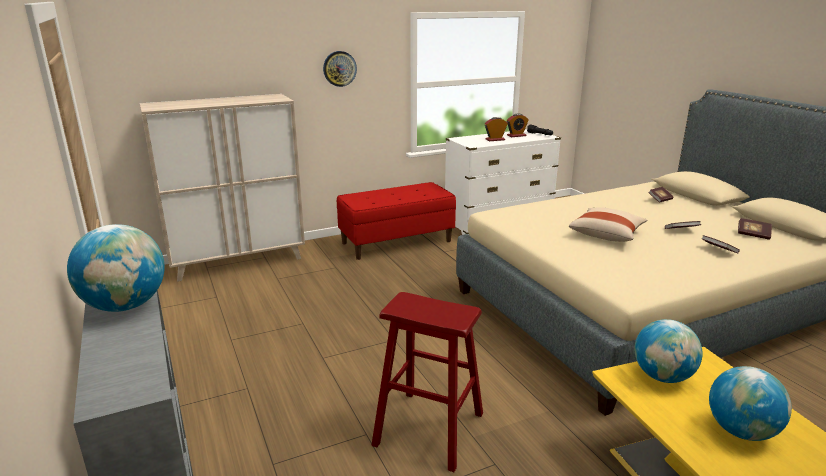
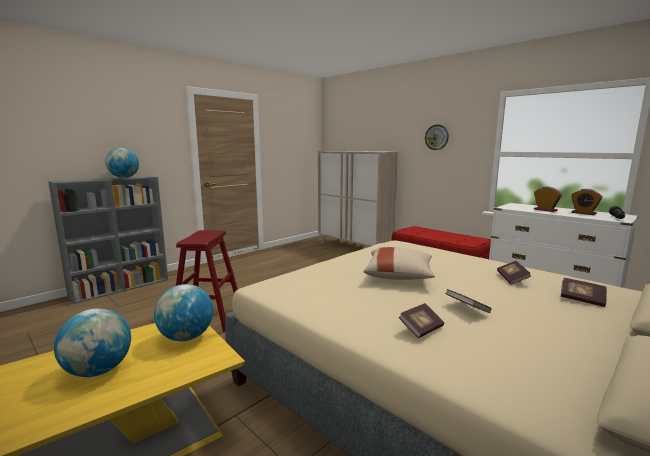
camera: 70 degrees right, 10 degrees down
book [738,218,772,240] -> book moved to [497,261,531,285]

